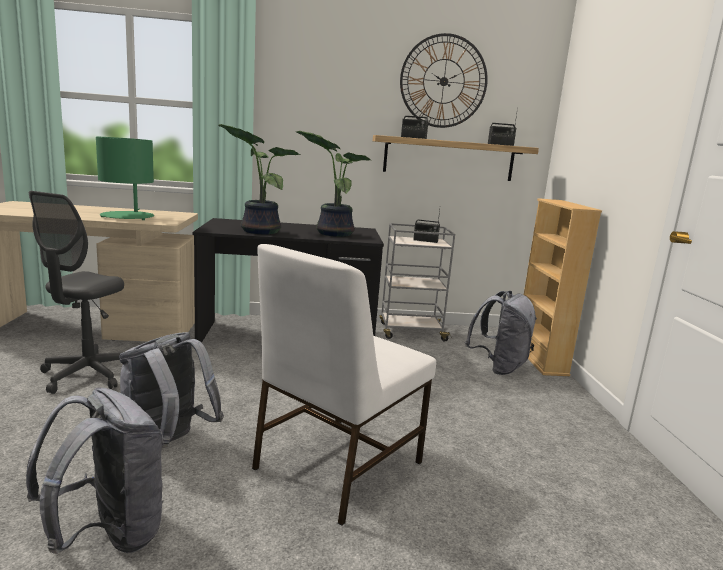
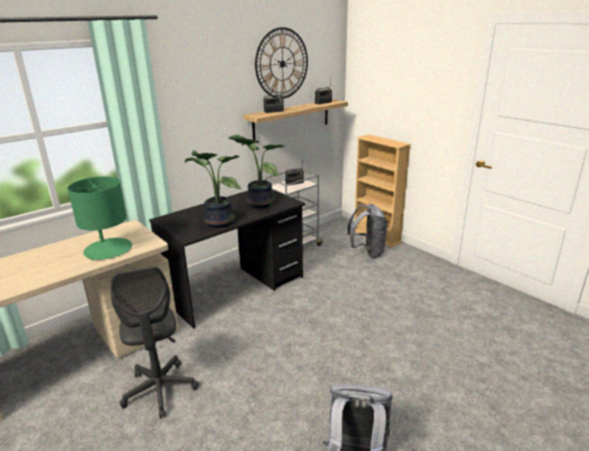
camera: 35 degrees left, 10 degrees up
grey backpack [119,332,224,448] -> none
white chair [252,244,436,526] -> none

